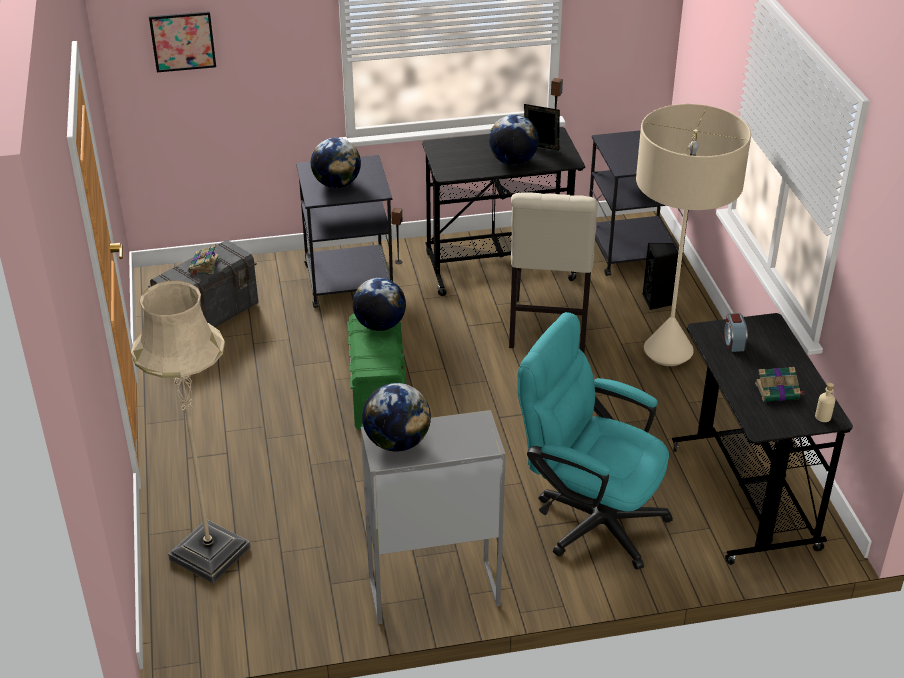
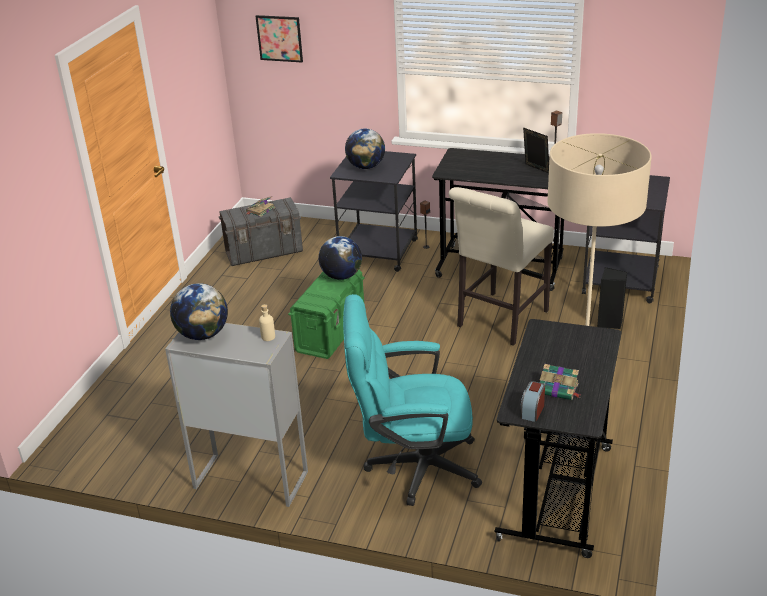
camera: 30 degrees right, 5 degrees down
beige floor lamp [131,280,251,583] -> none
globe [489,115,539,165] -> none
turquoise office chair [518,312,673,570] -> turquoise office chair turned 60 degrees counterclockwise [343,294,482,506]
alarm clock [724,313,748,352] -> alarm clock moved to [520,381,545,422]
beige bottle [815,383,835,422] -> beige bottle moved to [259,304,275,341]

